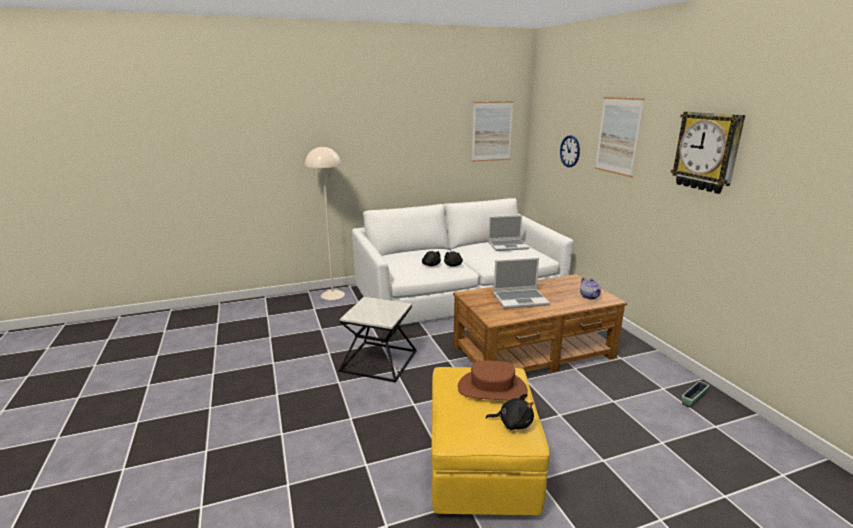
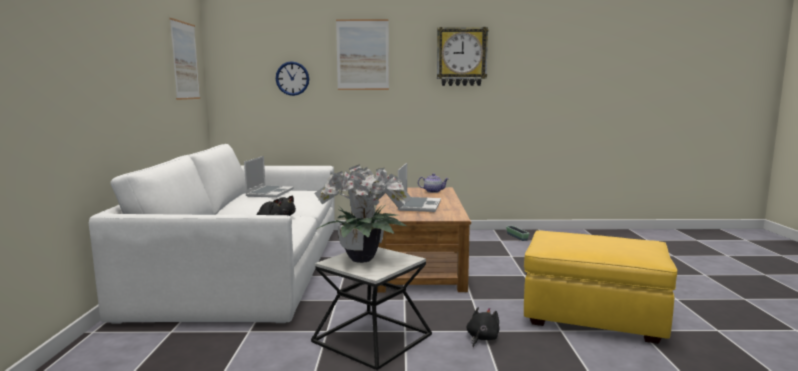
camera: 70 degrees left, 10 degrees down
beige floor lamp [305,146,345,300] -> none
brown hat [458,360,528,401] -> none
black plush toy [486,394,534,430] -> black plush toy moved to [467,307,500,347]
none -> potted plant [314,164,412,263]

